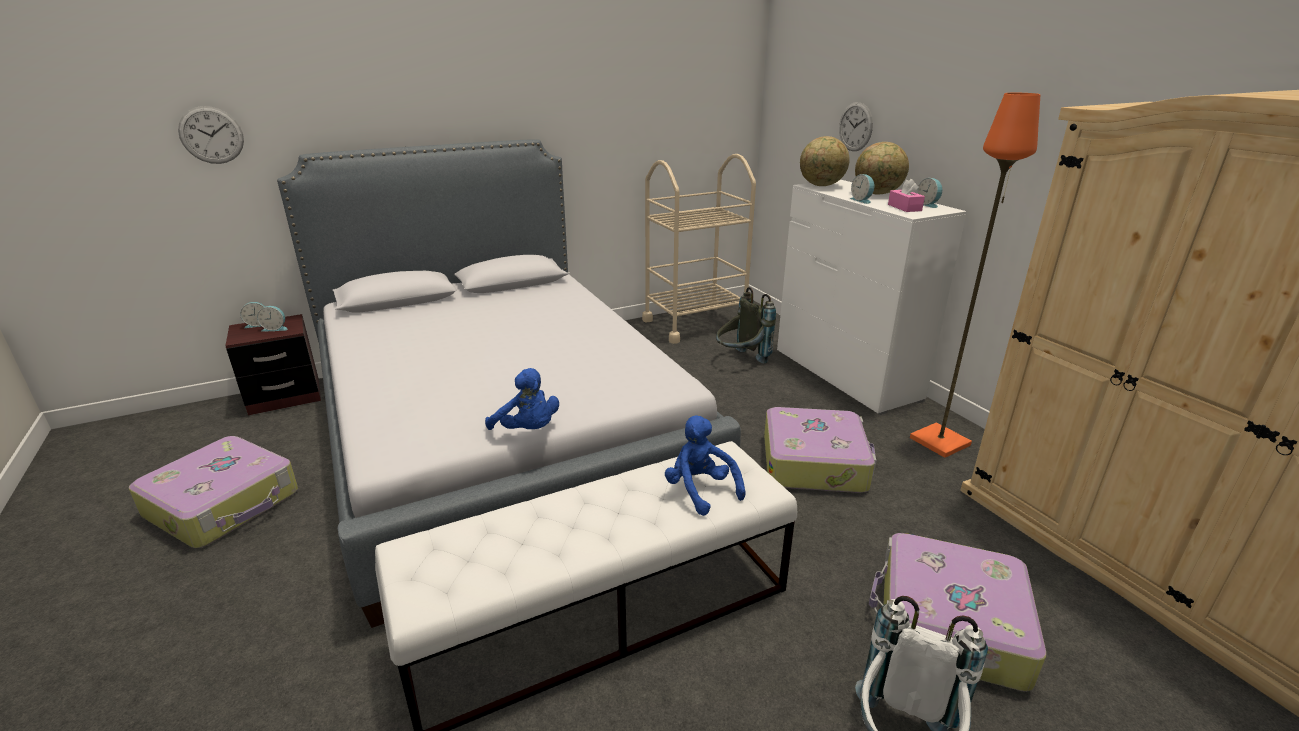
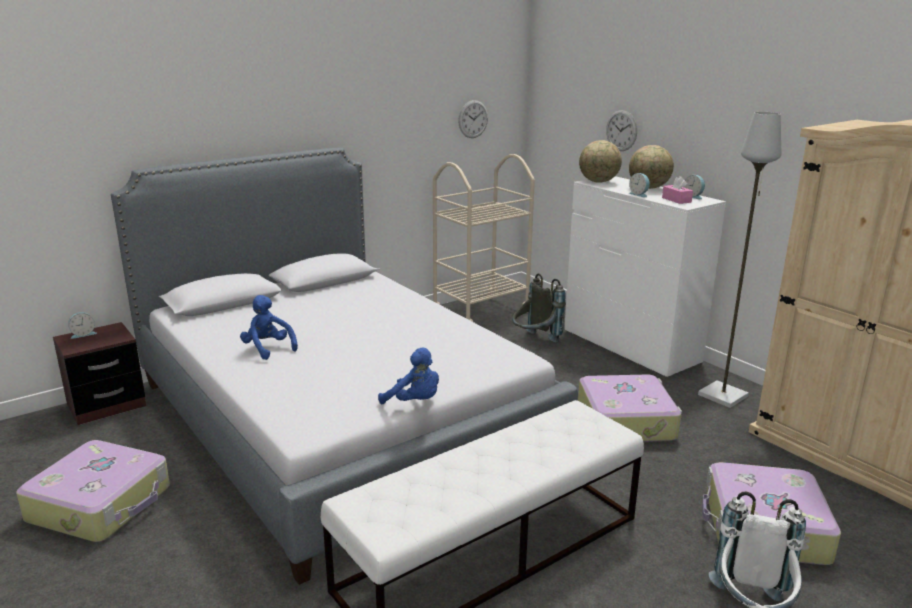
camera: 10 degrees left, 5 degrees down
wall clock [178,106,244,164] -> wall clock moved to [458,100,488,138]
alarm clock [257,306,287,332] -> none
blue plush toy [665,415,746,516] -> blue plush toy moved to [240,295,298,360]
orange floor lamp [910,93,1040,458] -> grey floor lamp [698,112,781,408]

